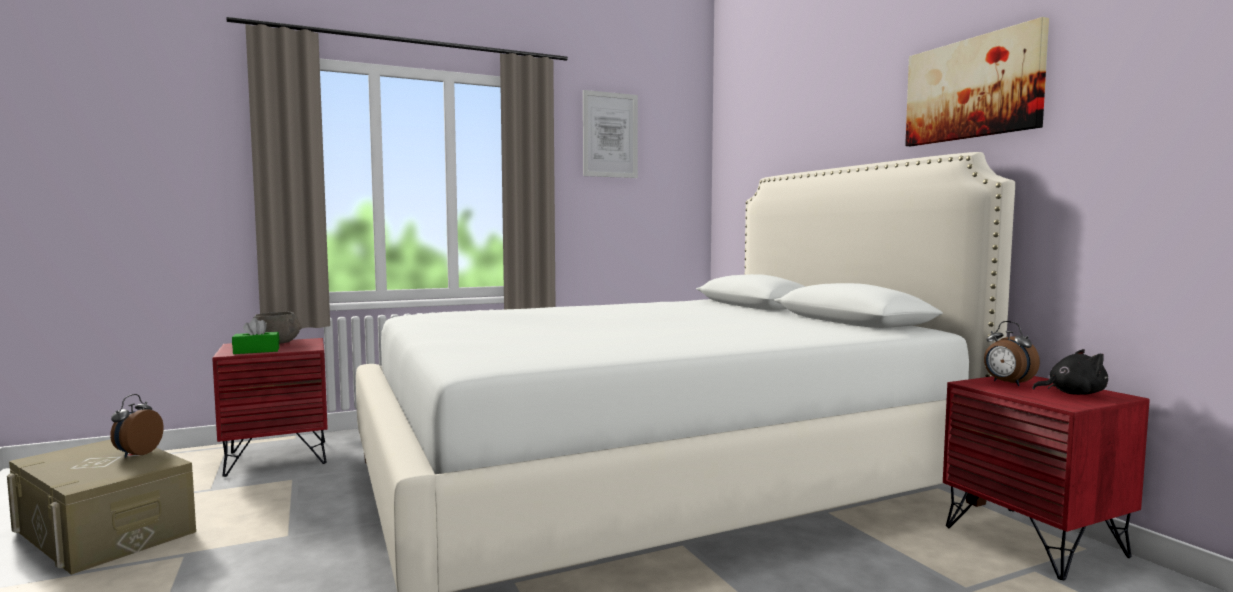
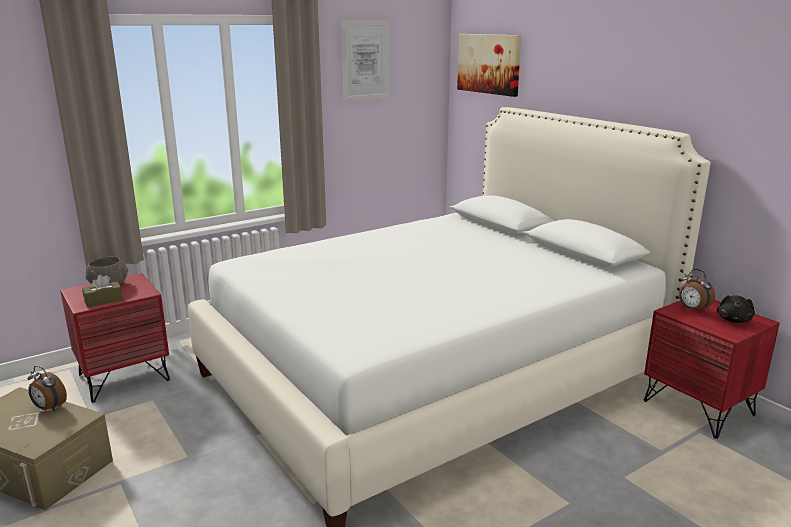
camera: 10 degrees left, 15 degrees up
alarm clock [110,394,164,458] -> alarm clock turned 60 degrees counterclockwise [27,366,67,411]
green tissue box [232,318,279,354] -> brown tissue box [82,275,123,307]
picture [905,17,1049,146] -> picture moved to [457,34,522,97]
black plush toy [1032,349,1108,395] -> black plush toy turned 120 degrees clockwise [717,295,755,323]

